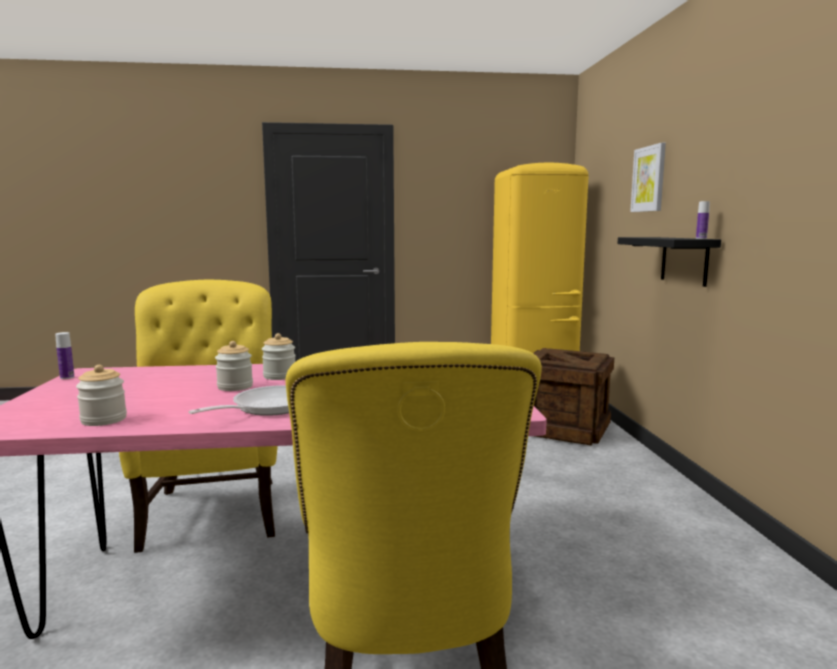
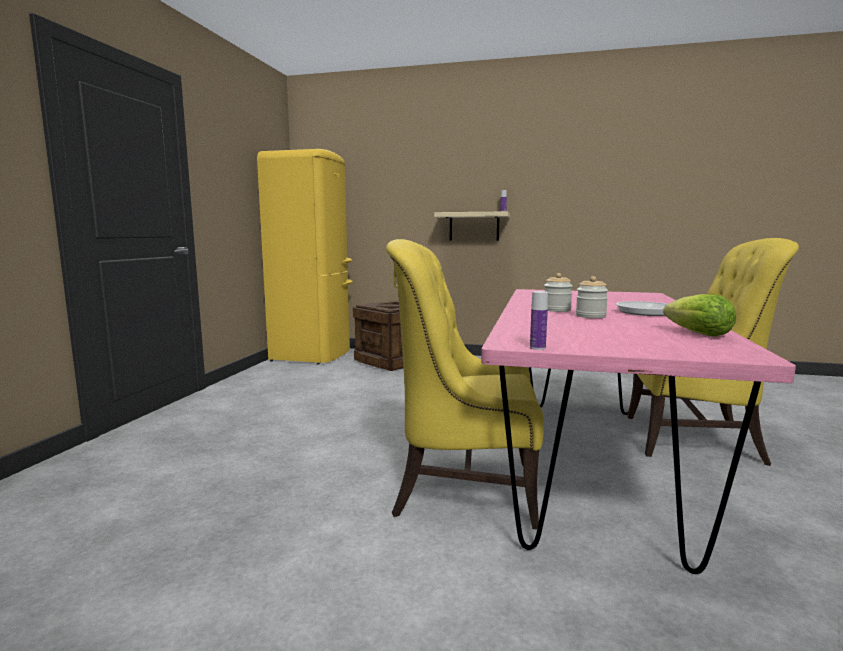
camera: 70 degrees left, 0 degrees up
jar [76,365,127,426] -> lettuce [663,294,736,337]
black shelf [617,237,721,287] -> beige shelf [434,211,510,241]
picture [630,143,666,212] -> none

